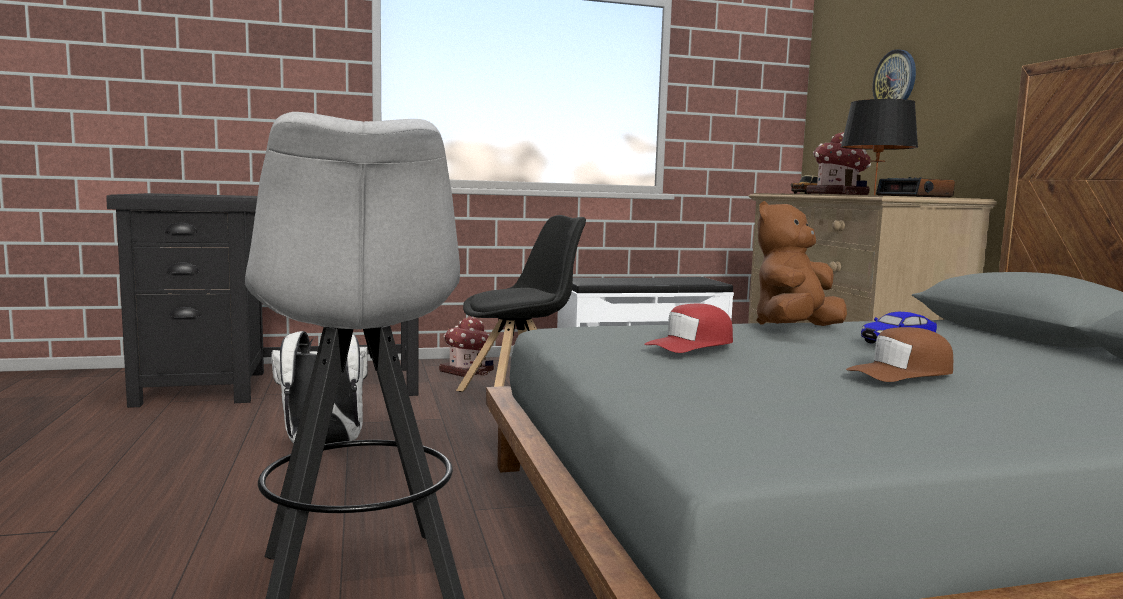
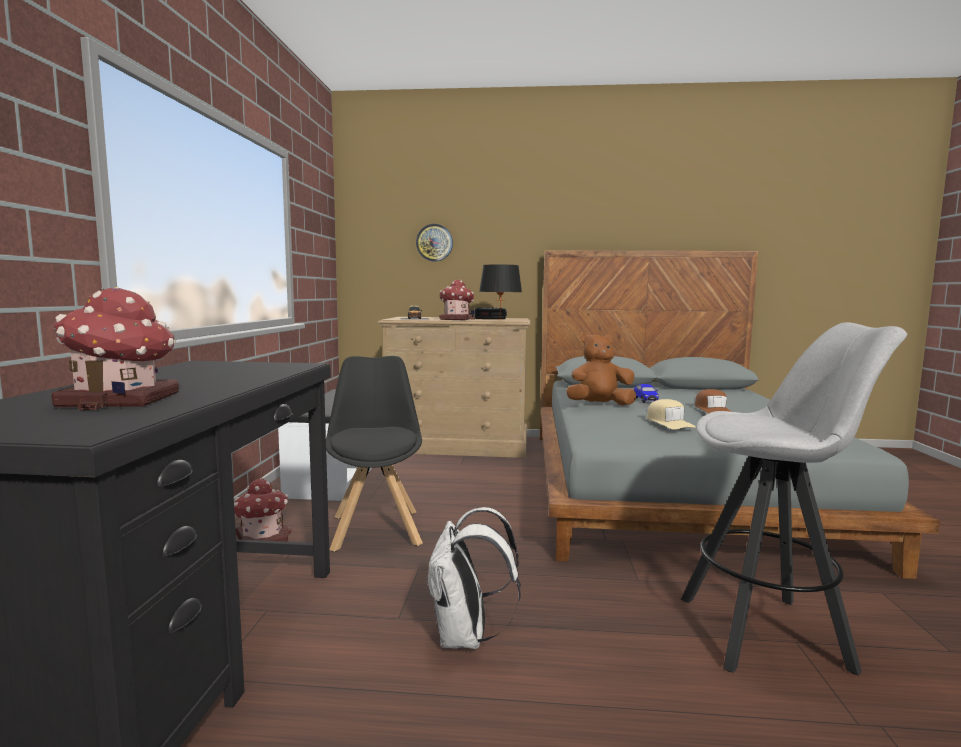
camera: 70 degrees left, 0 degrees up
red cap [644,304,733,353] -> beige cap [647,399,696,429]
brown plush toy [757,201,847,326] -> brown plush toy turned 105 degrees clockwise [566,333,636,406]
none -> toy house [51,287,179,410]

